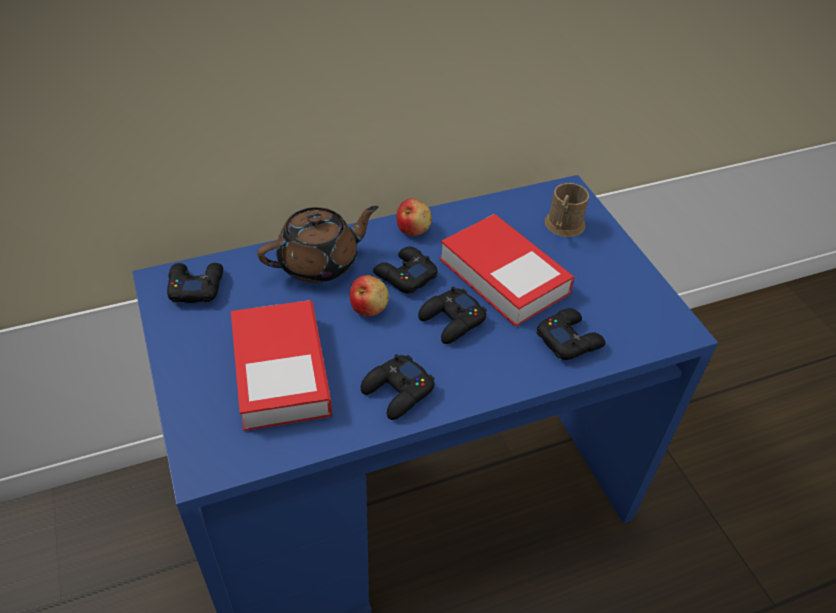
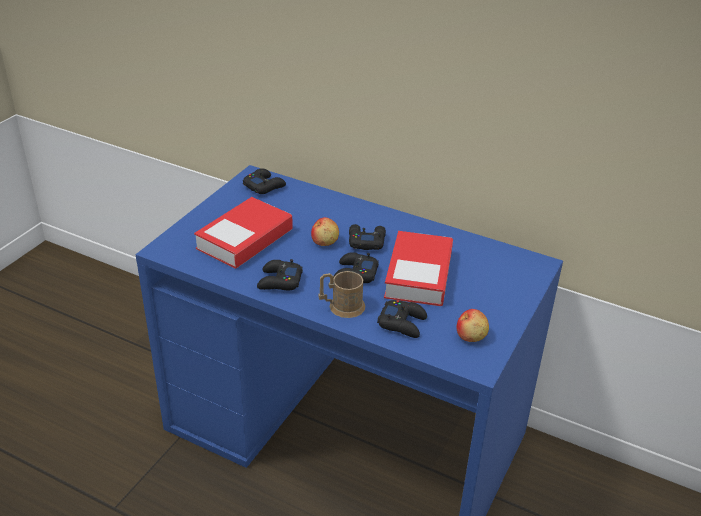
camera: 50 degrees right, 10 degrees down
brown teapot [257,206,378,283] -> none
apple [396,199,432,236] -> apple moved to [456,309,489,342]
brown mug [545,183,589,237] -> brown mug moved to [319,271,365,318]

